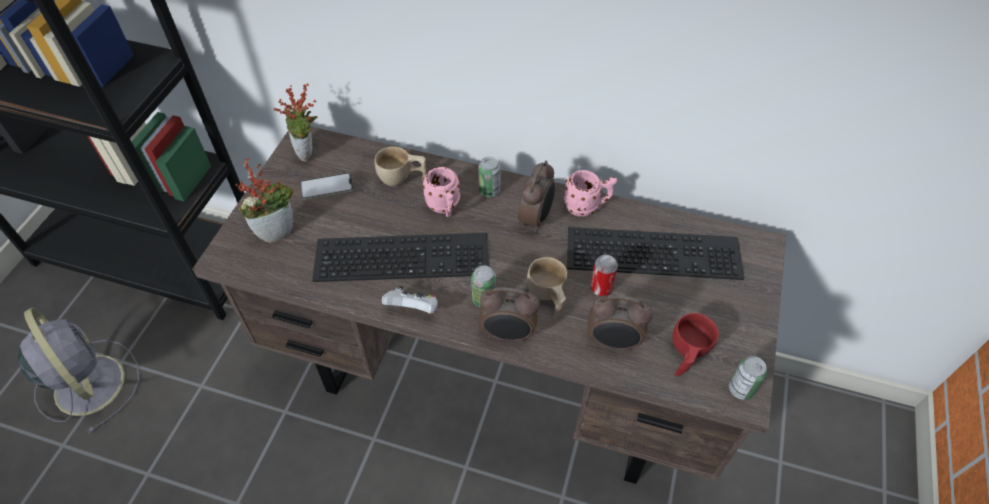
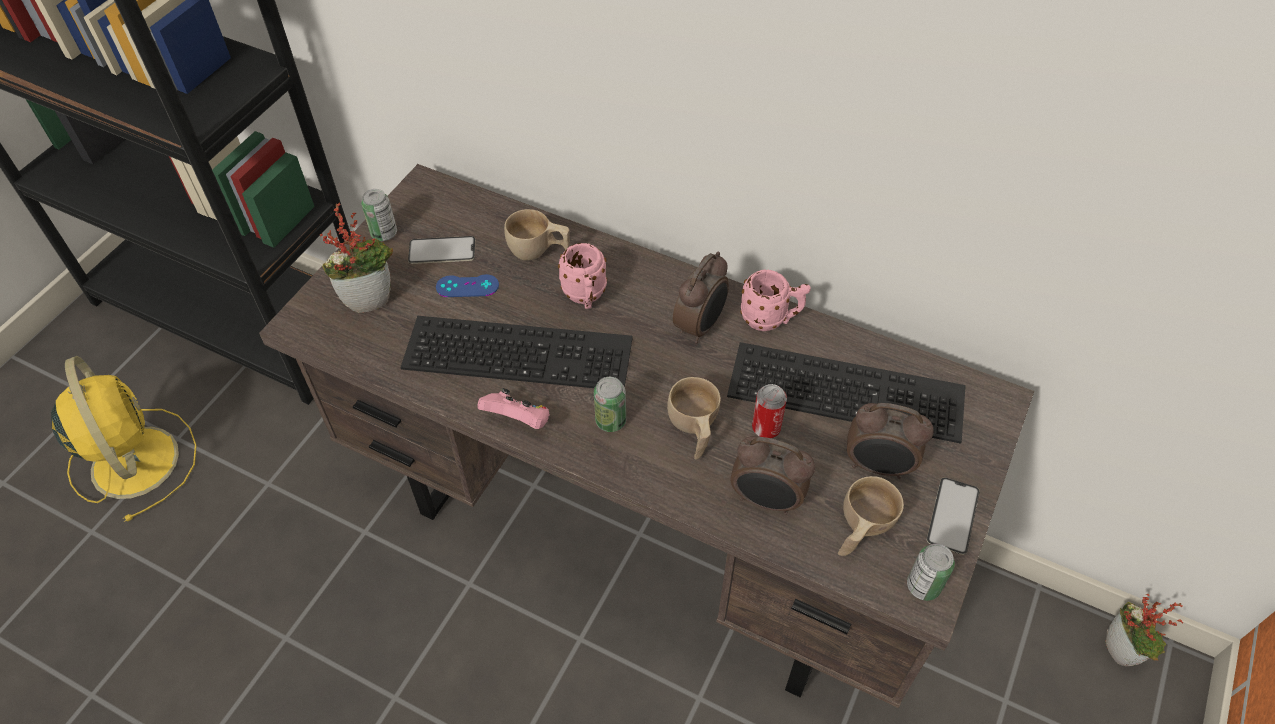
camera: 10 degrees right, 0 degrees up
grey fan [17,307,139,433] -> yellow fan [51,356,197,522]
potted plant [274,83,317,161] -> potted plant moved to [1105,594,1184,666]
white game controller [382,286,438,314] -> pink game controller [477,388,550,429]
can [479,157,501,197] -> can moved to [361,189,397,241]
alarm clock [479,287,540,342] -> alarm clock moved to [847,403,934,479]
red cup [672,313,719,376] -> beige cup [838,476,904,556]
none -> blue game controller [436,274,499,297]
none -> phone [926,477,980,555]

